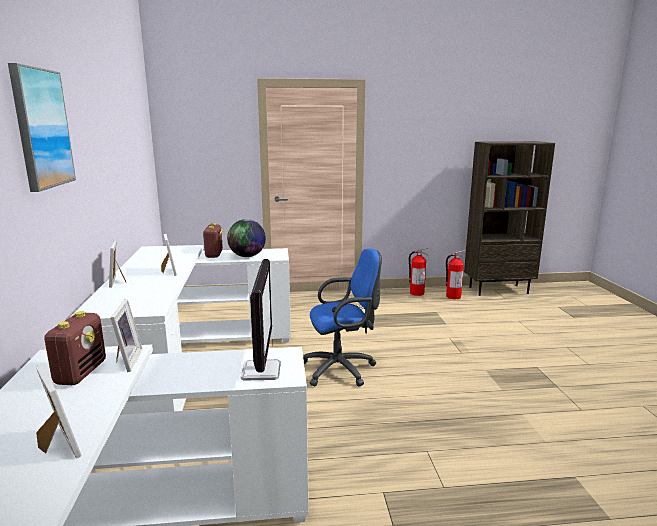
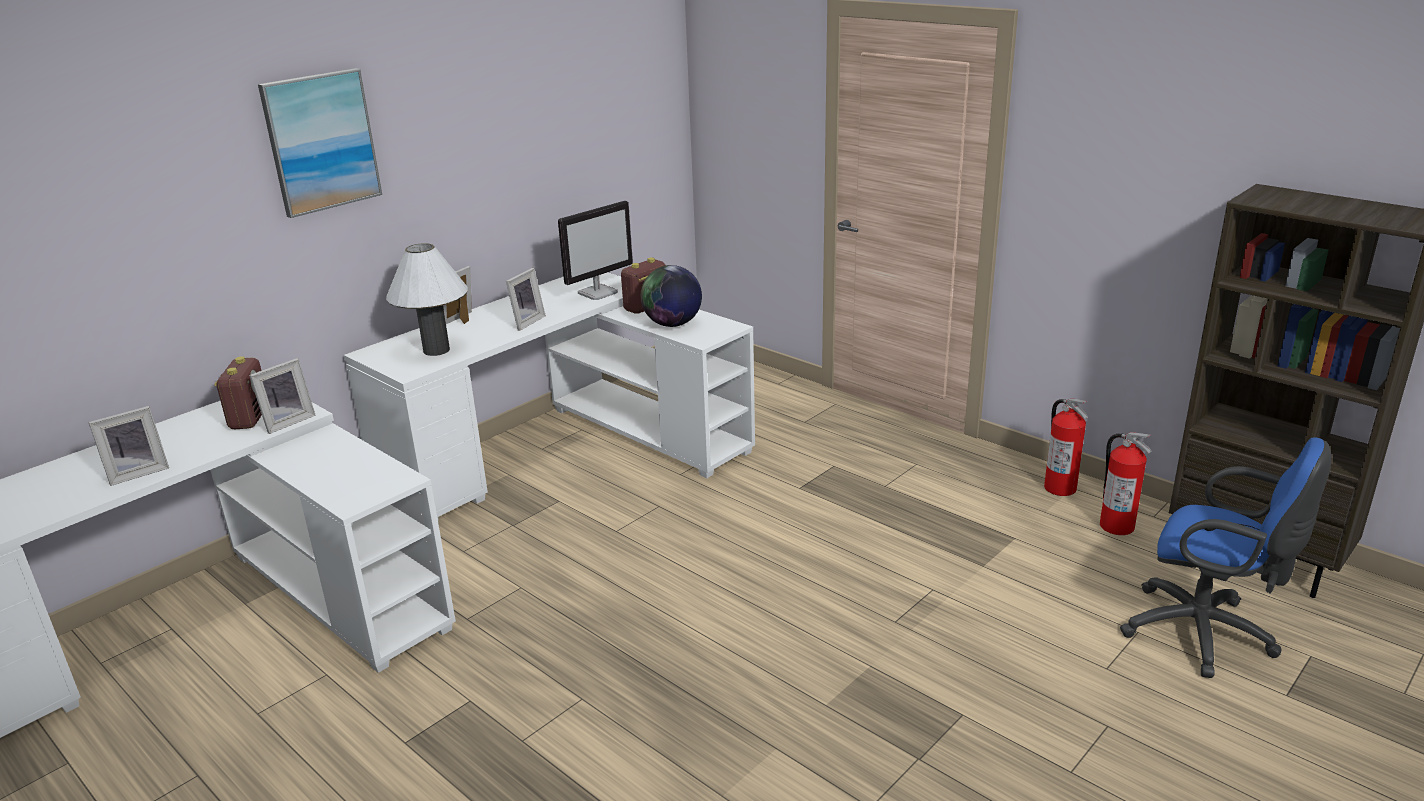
camera: 50 degrees right, 10 degrees up
picture frame [36,365,81,459] -> picture frame turned 45 degrees clockwise [88,406,169,486]
radio [44,311,106,385] -> radio turned 60 degrees counterclockwise [214,357,262,429]
monitor [241,259,281,381] -> monitor moved to [558,201,633,300]
blue office chair [303,249,382,387] -> blue office chair moved to [1120,437,1331,678]
none -> white table lamp [386,243,468,356]

